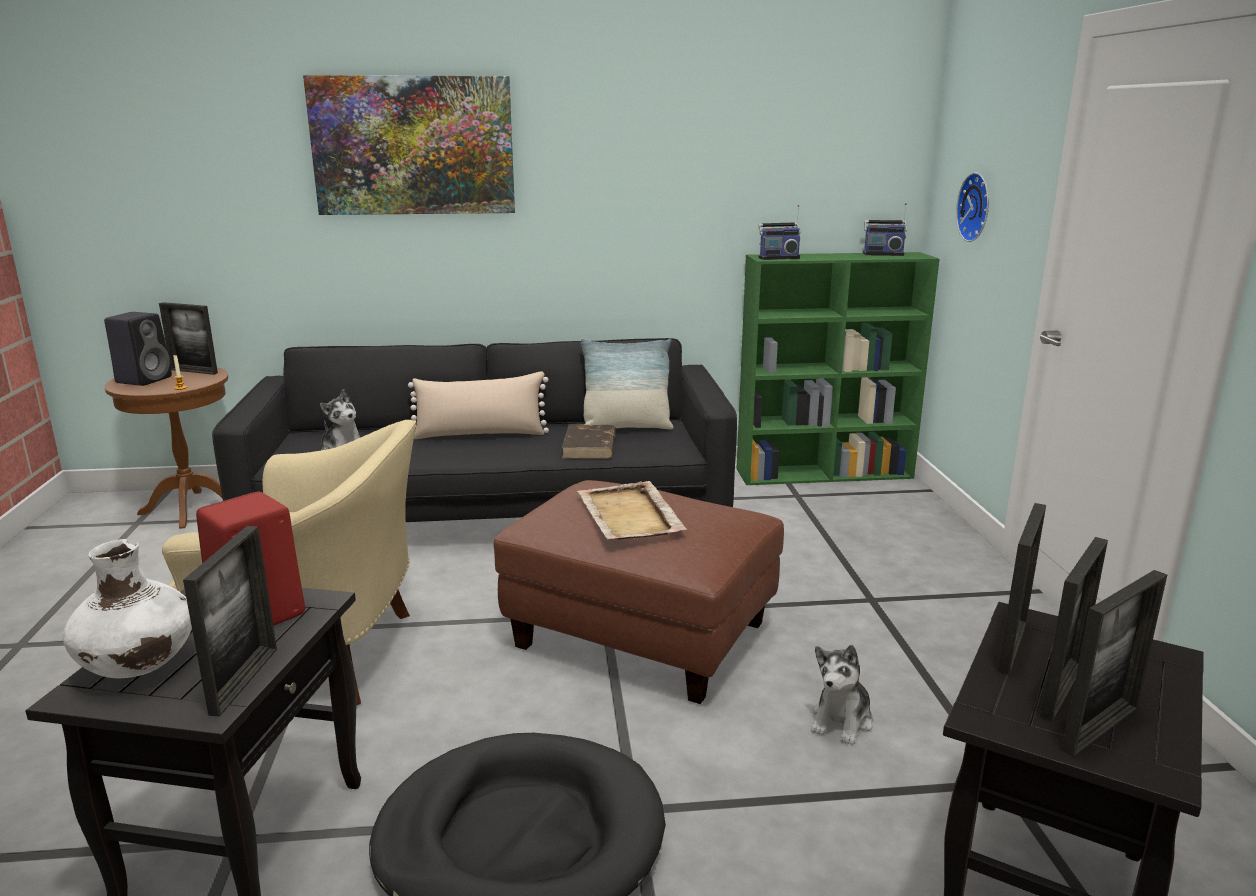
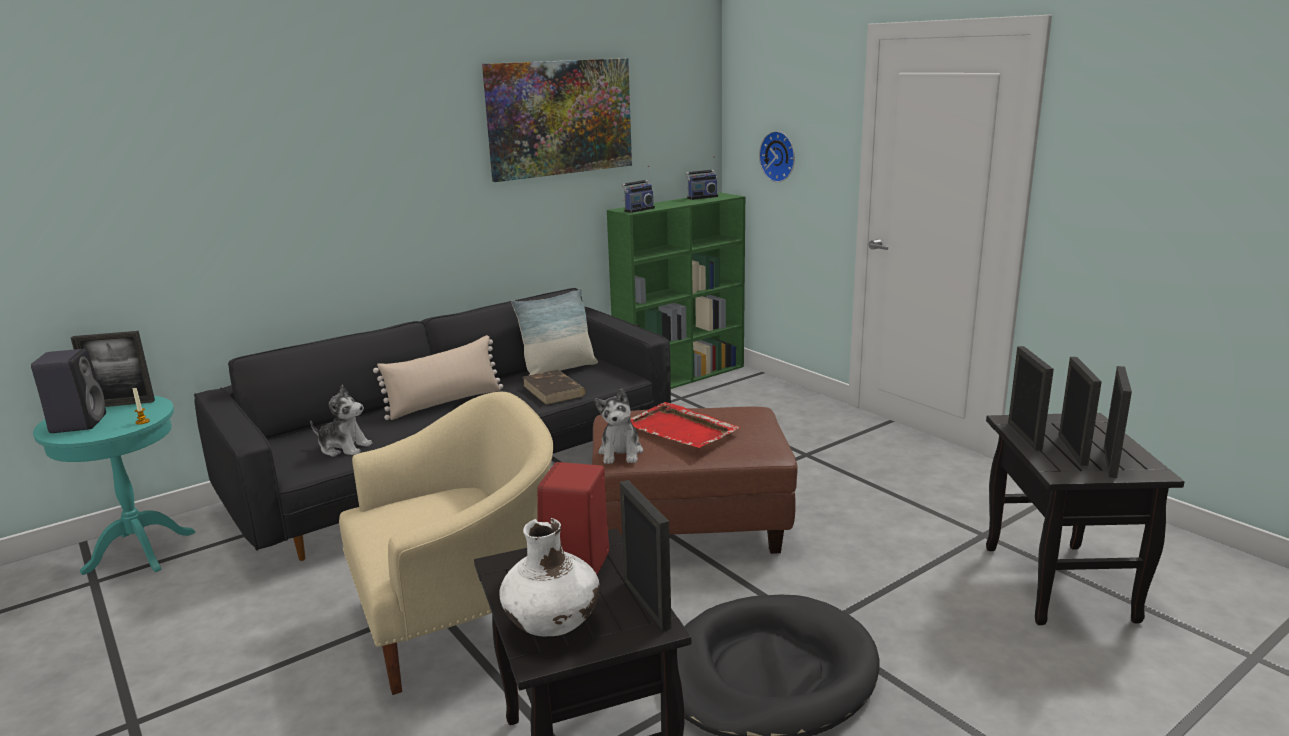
camera: 30 degrees left, 0 degrees up
brown side table [105,367,228,529] -> turquoise side table [33,396,196,575]
picture [303,75,515,215] -> picture moved to [482,58,632,182]
beige tray [577,481,687,540] -> red tray [630,402,740,448]
plush toy [811,645,873,745] -> plush toy moved to [595,389,643,464]

